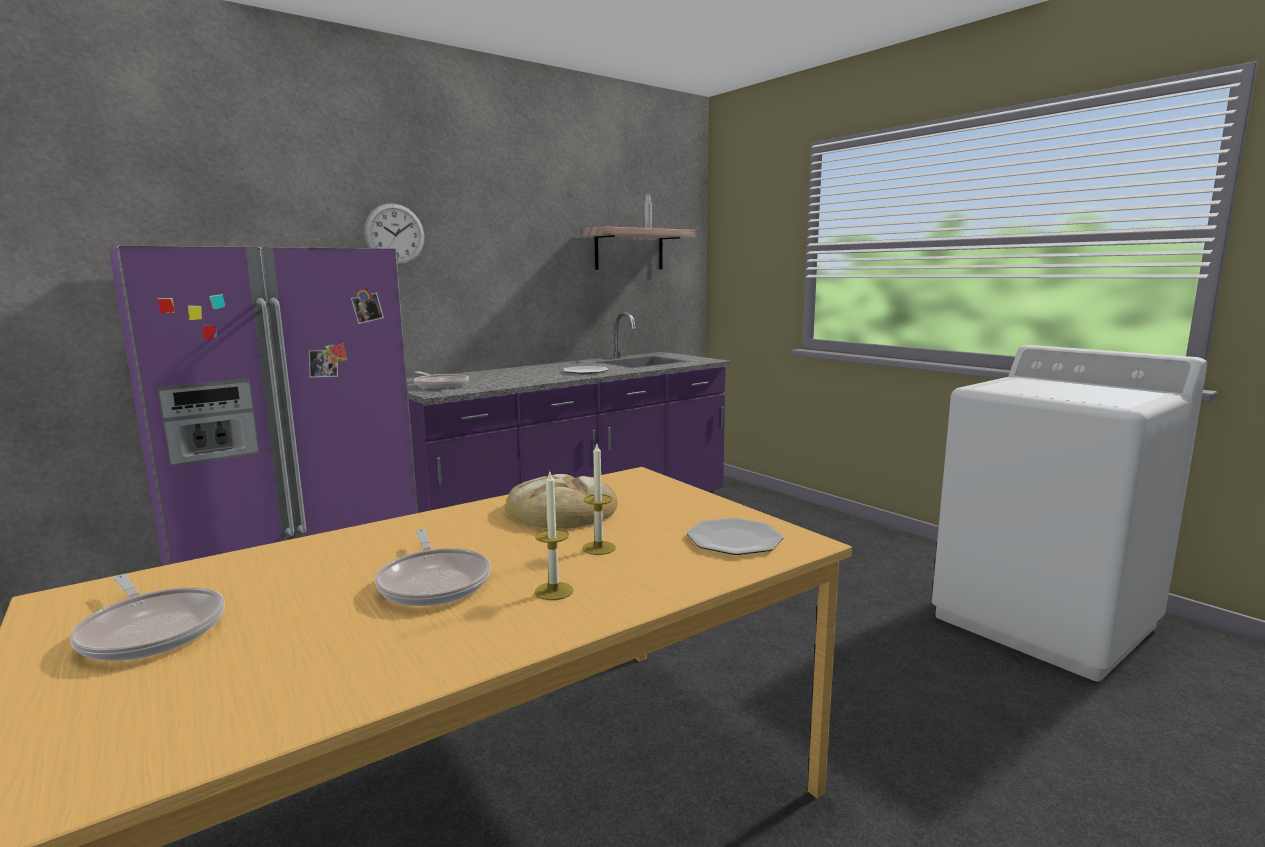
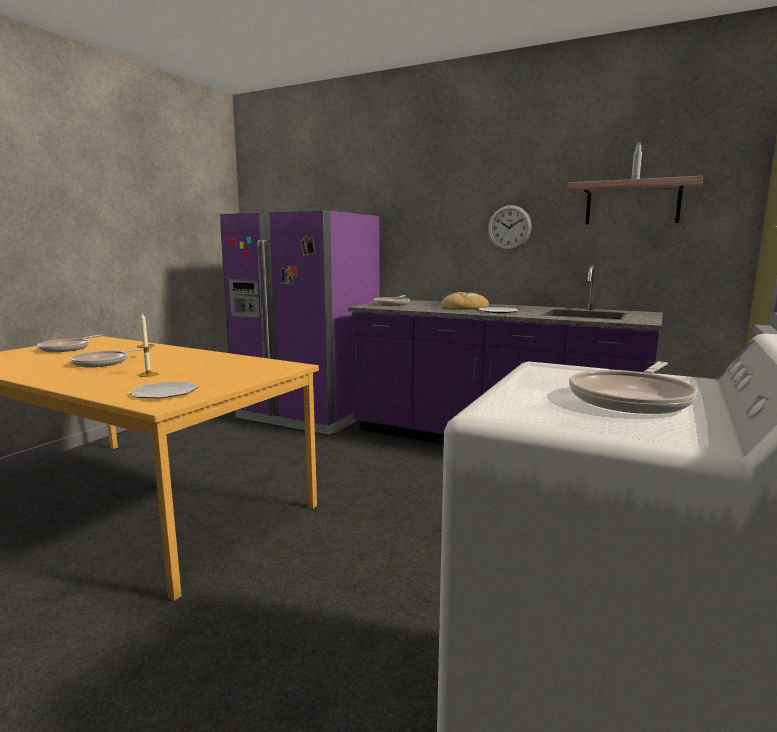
camera: 65 degrees right, 0 degrees up
wall clock [364,203,425,266] -> wall clock moved to [488,205,532,250]
bread [505,474,618,529] -> bread moved to [442,292,489,309]
candle [535,470,574,600] -> none
none -> frying pan [569,362,698,414]

